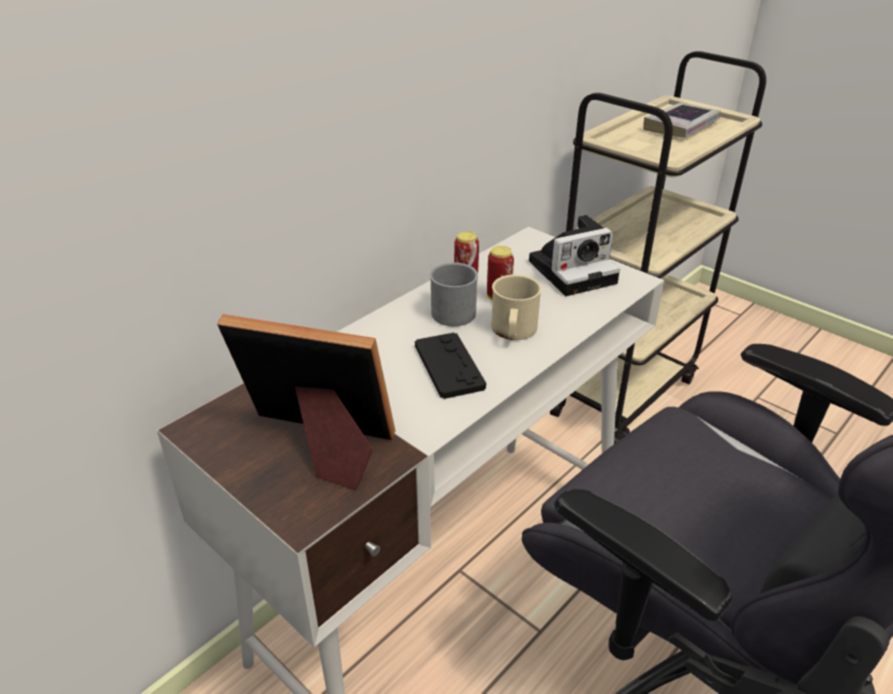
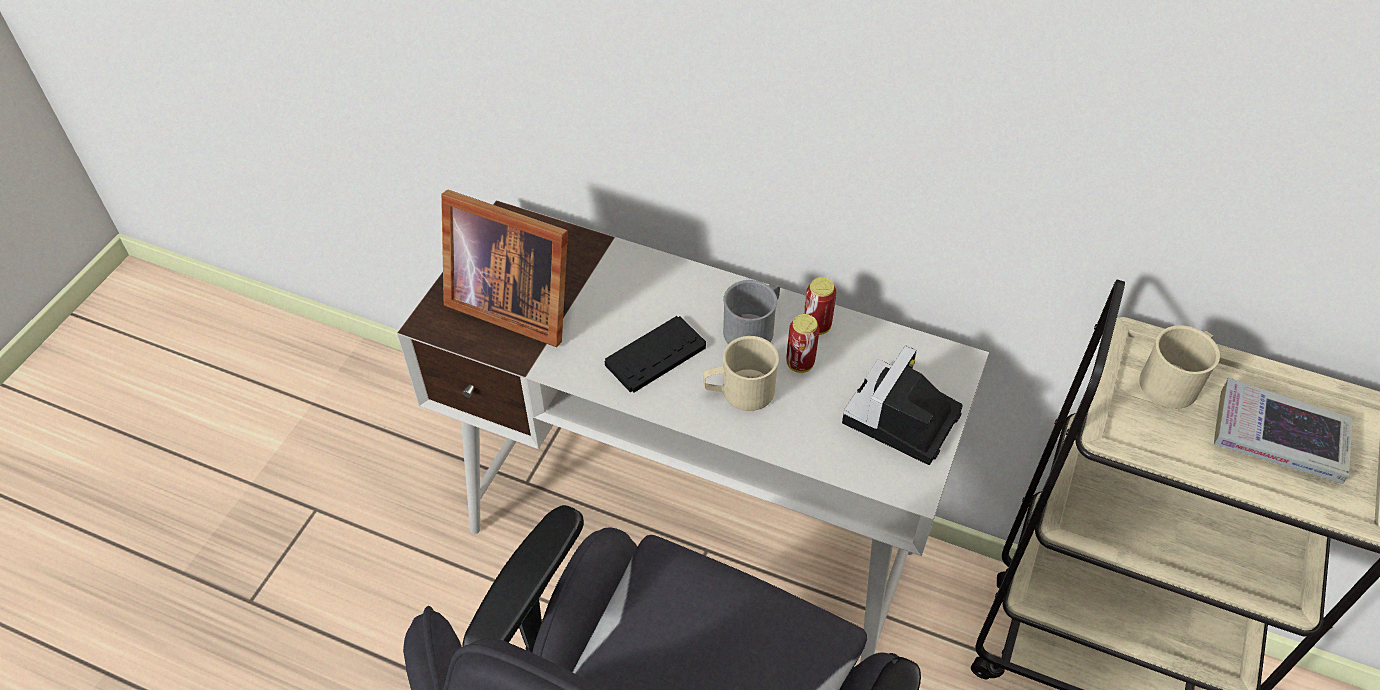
camera: 70 degrees right, 15 degrees up
picture frame [217,314,395,490] -> picture frame turned 120 degrees clockwise [441,189,568,347]
camera [529,215,620,296] -> camera turned 75 degrees clockwise [842,346,963,465]
none -> beige mug [1139,325,1220,409]

